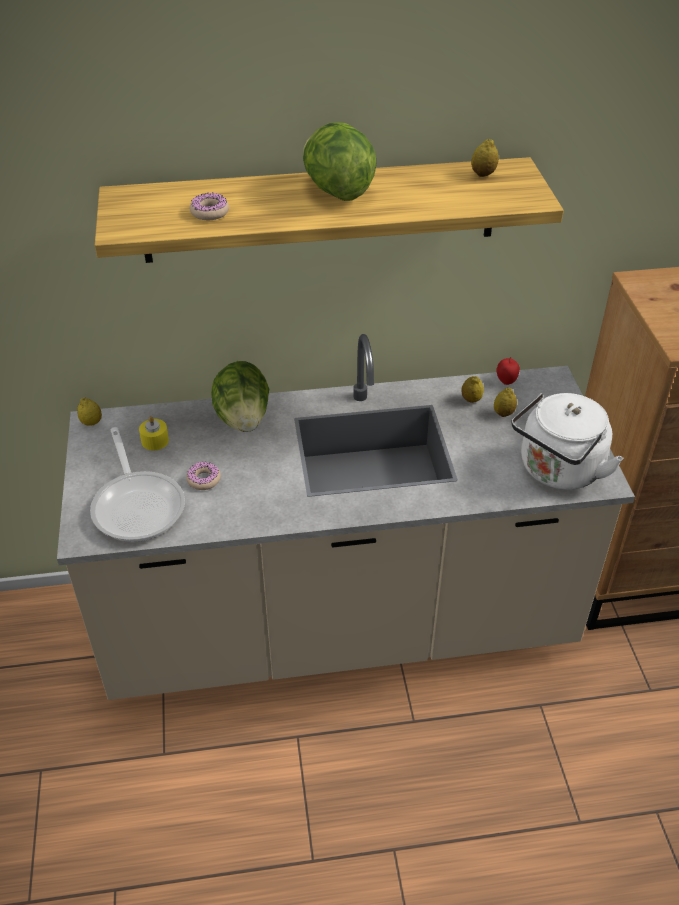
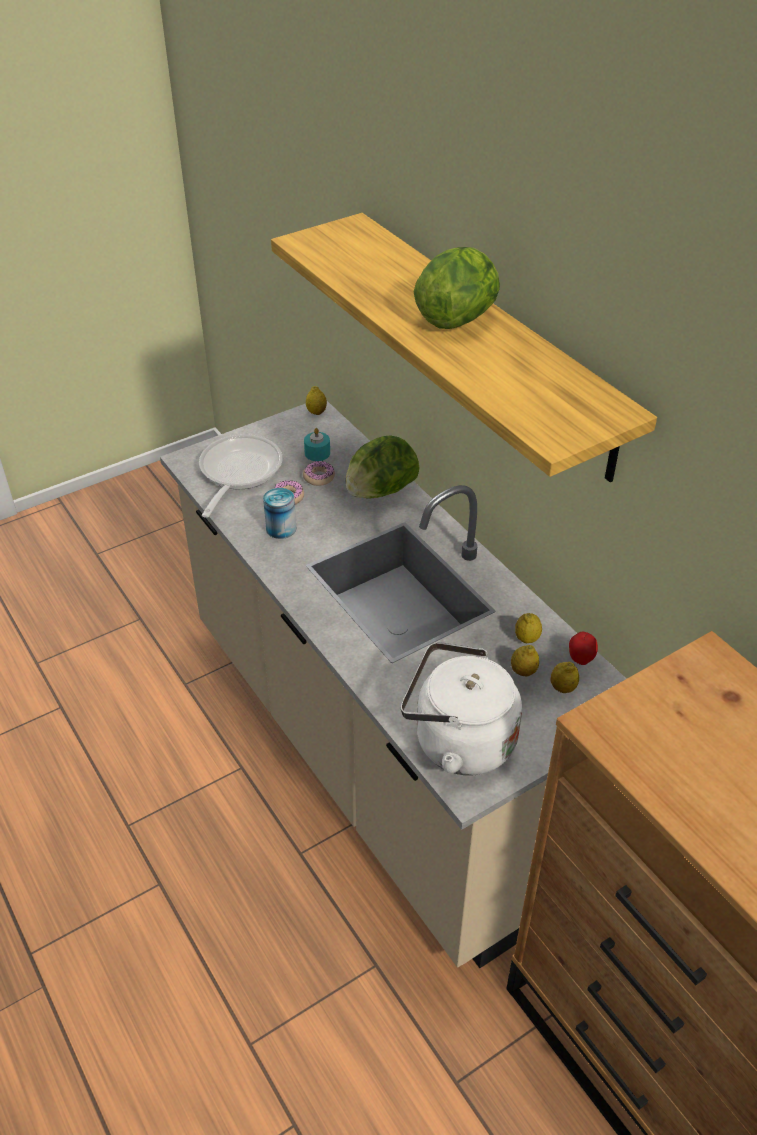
camera: 65 degrees right, 0 degrees up
frying pan [90,427,185,542] -> frying pan turned 150 degrees clockwise [199,434,283,518]
yellow candle [139,416,169,451] -> turquoise candle [304,428,330,461]
donut [190,193,229,220] -> donut moved to [303,461,335,486]
lemon [471,138,499,177] -> lemon moved to [550,662,579,693]
none -> can [263,488,296,539]

